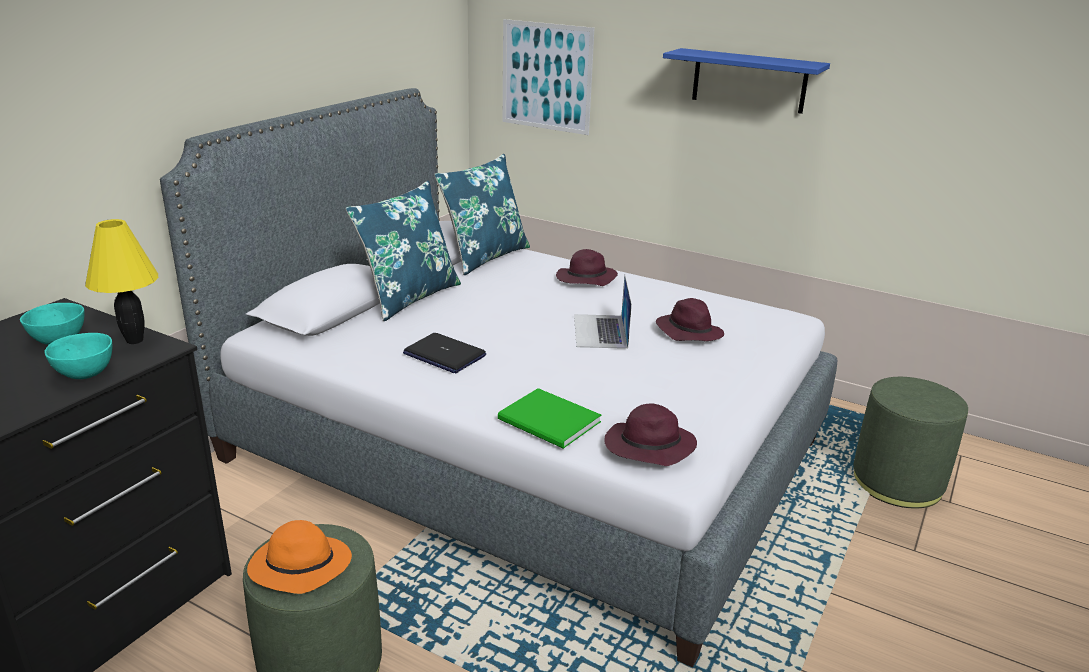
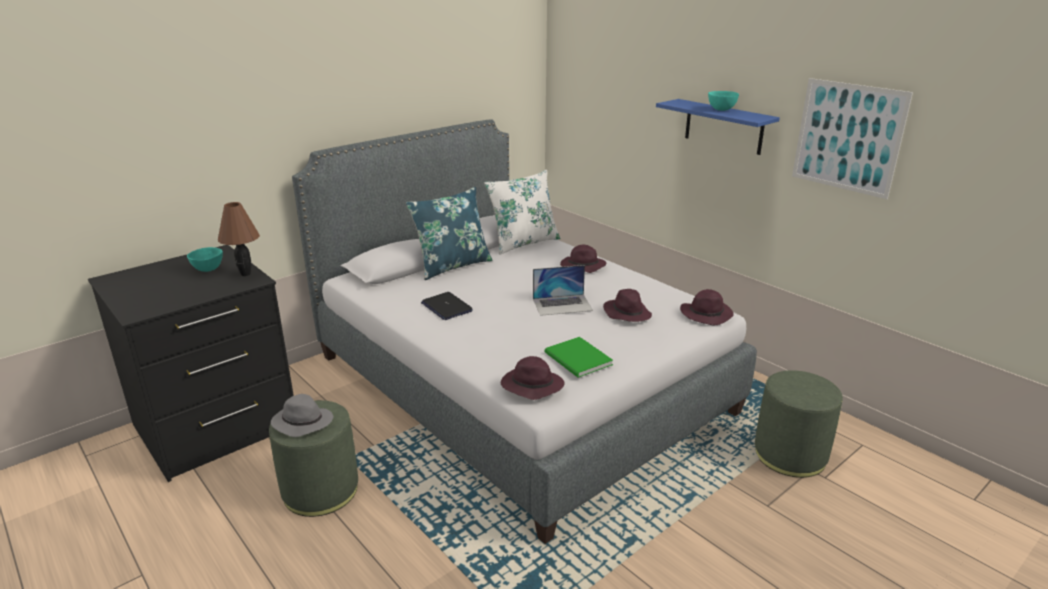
camera: 20 degrees right, 0 degrees up
turquoise bowl [45,333,112,379] -> turquoise bowl moved to [708,91,739,111]
yellow table lamp [85,219,158,344] -> brown table lamp [218,202,260,276]
orange hat [247,520,352,594] -> grey hat [271,394,333,437]
blue pillow [434,154,530,275] -> white pillow [484,170,560,255]
green book [498,388,601,449] -> green book moved to [545,337,613,378]
picture [503,19,594,135] -> picture moved to [792,78,913,199]
laptop [574,275,632,349] -> laptop turned 120 degrees counterclockwise [533,265,593,316]
none -> purple hat [680,289,734,325]

